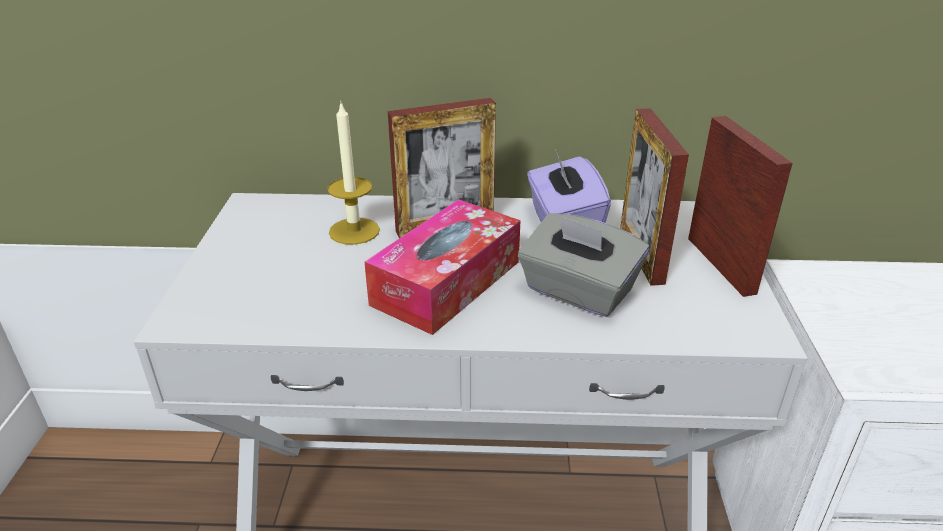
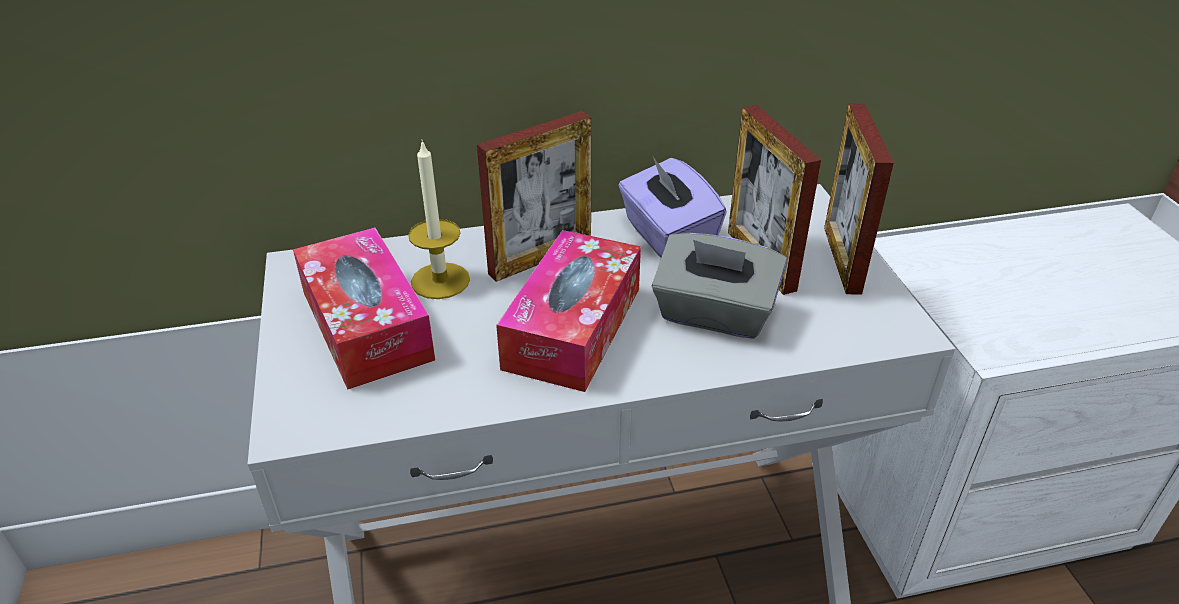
camera: 15 degrees left, 5 degrees up
picture frame [688,116,793,297] -> picture frame turned 150 degrees counterclockwise [824,103,894,295]
none -> tissue box [293,228,435,390]

